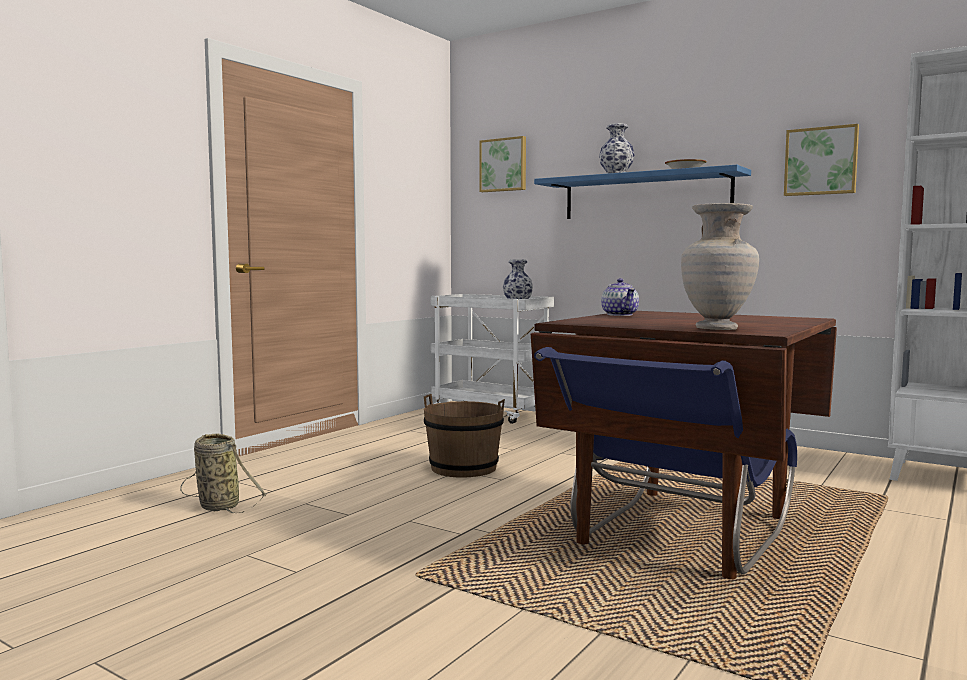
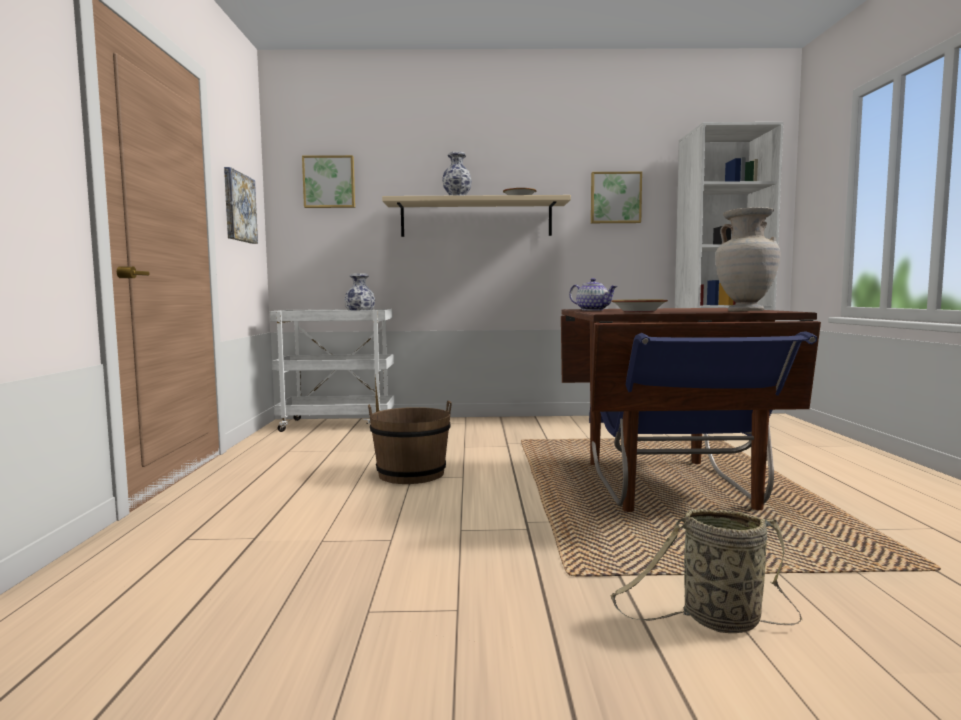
camera: 35 degrees left, 0 degrees up
basket [180,433,266,513] -> basket moved to [610,509,802,633]
blue shelf [534,165,751,219] -> beige shelf [382,195,571,237]
none -> picture [224,167,258,244]
none -> bowl [611,300,668,312]

